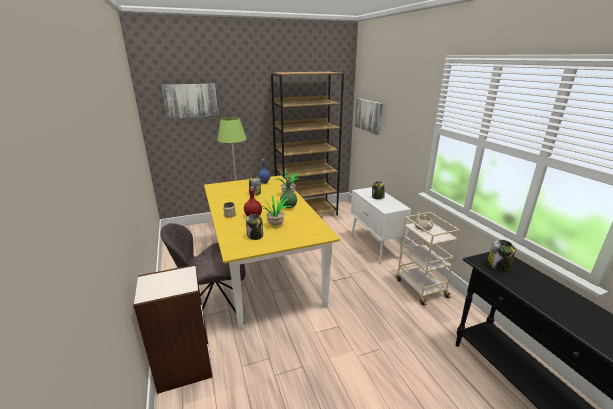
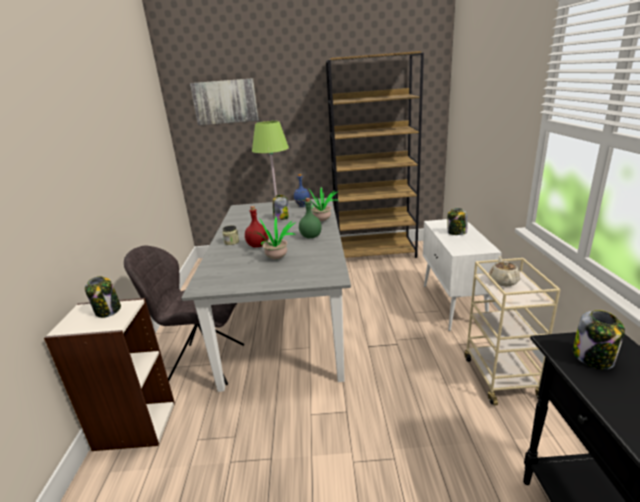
camera: 20 degrees right, 0 degrees up
yellow dining table [204,175,340,330] -> grey dining table [181,198,351,392]
jar [246,214,263,240] -> jar moved to [85,276,121,318]
picture [355,98,383,135] -> none

